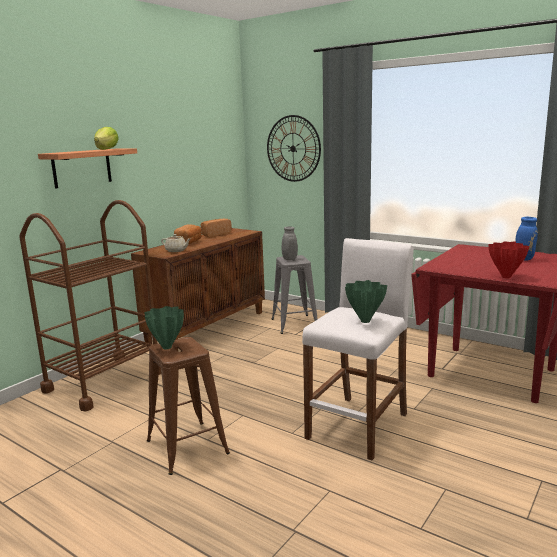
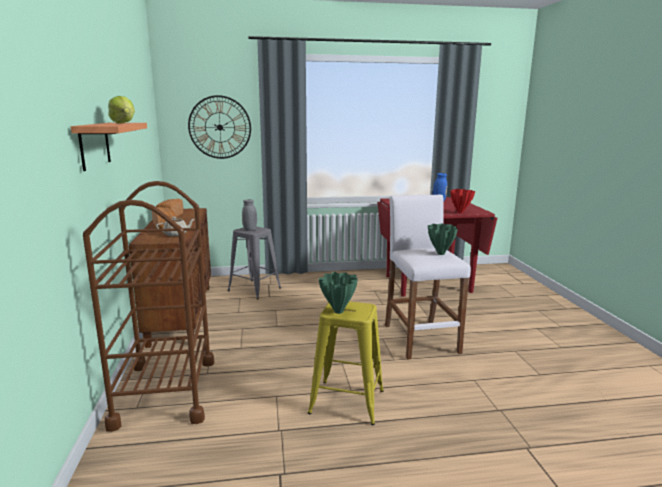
camera: 45 degrees left, 0 degrees up
brown stool [147,337,230,475] -> yellow stool [308,301,384,425]

